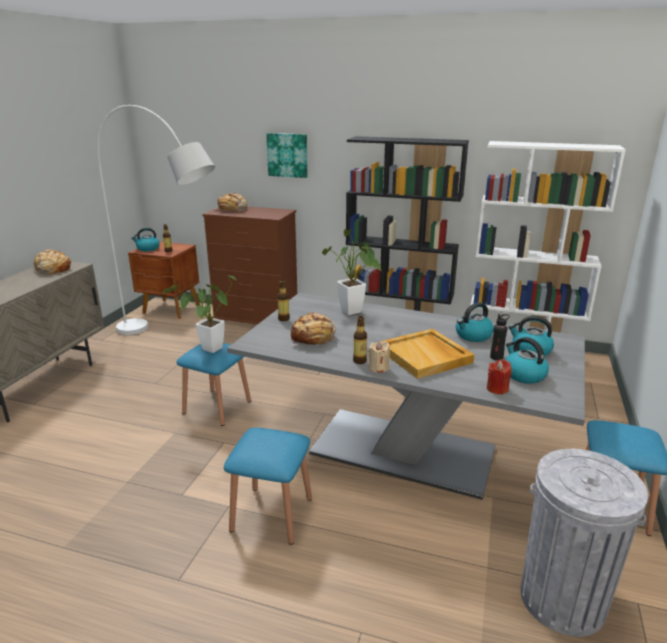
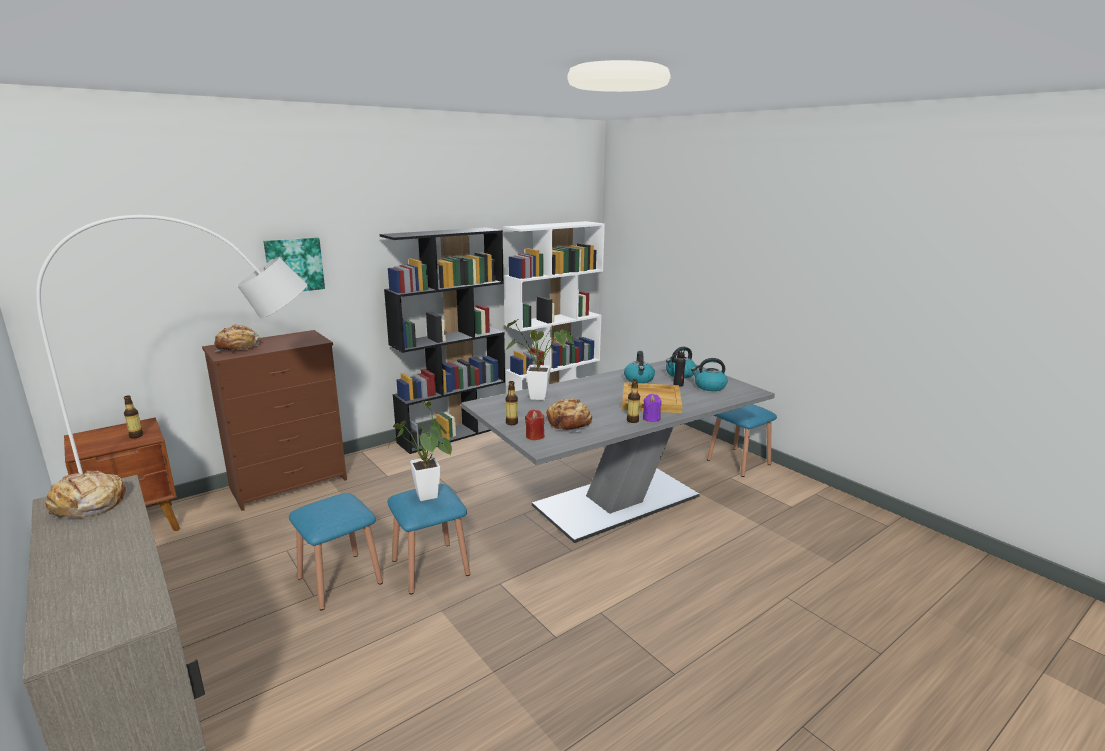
camera: 55 degrees left, 5 degrees down
kettle [131,228,160,251] -> none
blue stool [224,428,312,545] -> blue stool moved to [289,493,383,610]
beige candle [368,341,390,373] -> purple candle [643,394,662,422]
red candle [487,359,512,395] -> red candle moved to [525,410,544,440]
grey trash can [520,449,648,637] -> none

